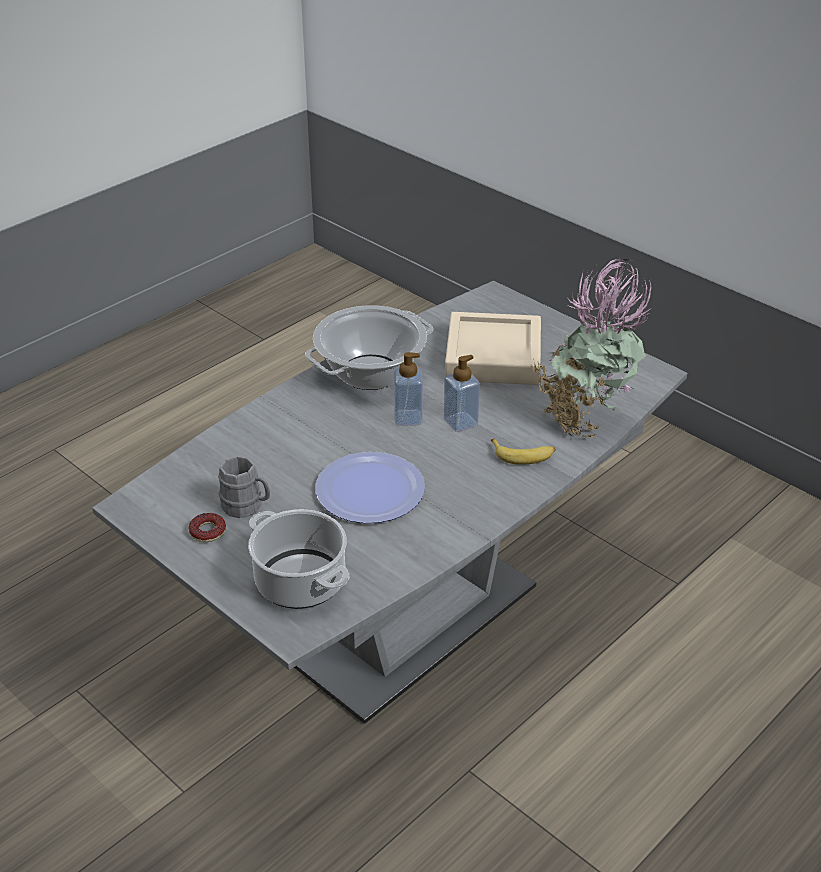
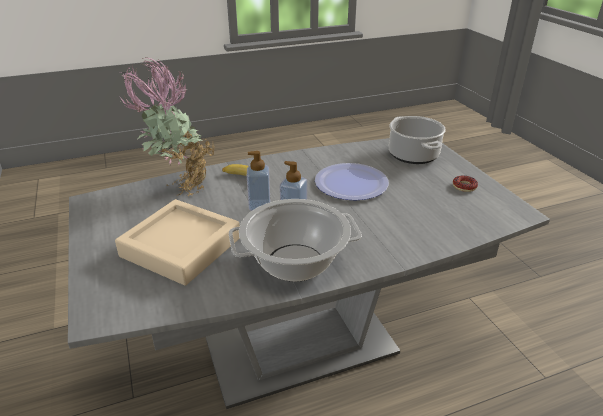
camera: 155 degrees left, 5 degrees down
grey mug [218,456,270,518] -> none

